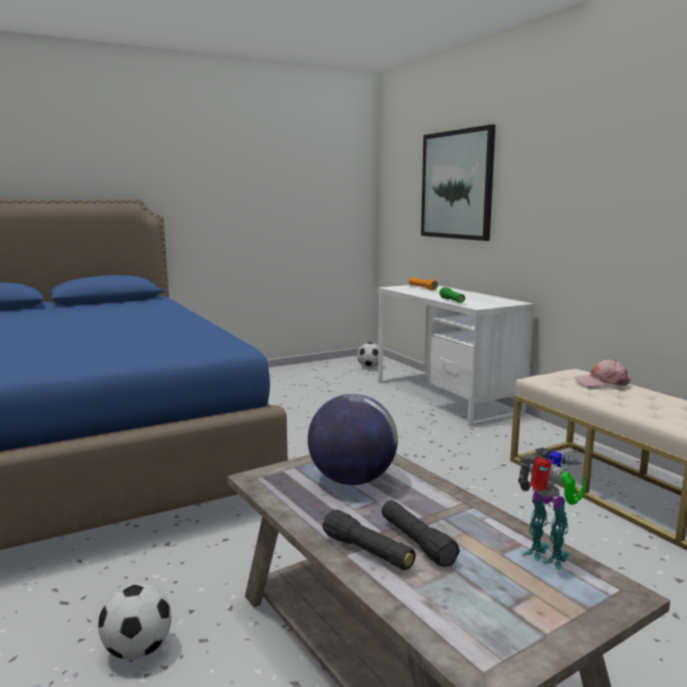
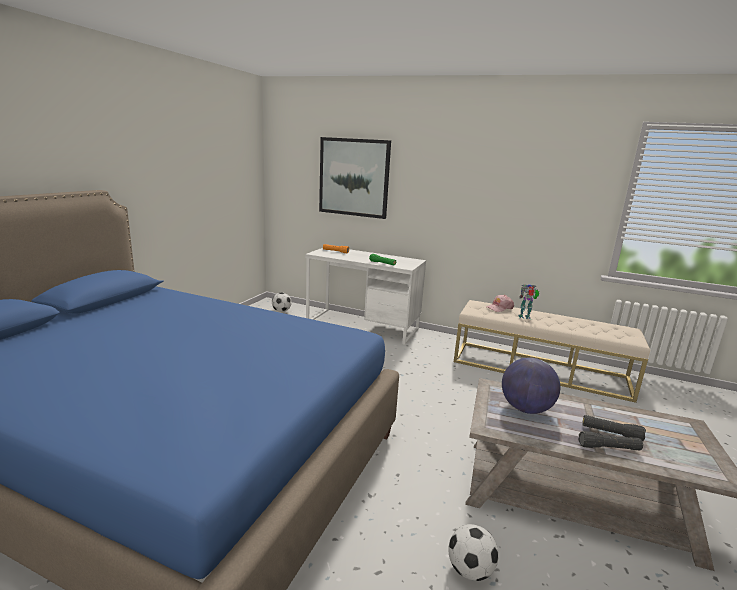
camera: 40 degrees left, 5 degrees up
toy robot [518,448,586,570] -> toy robot moved to [518,284,540,319]

